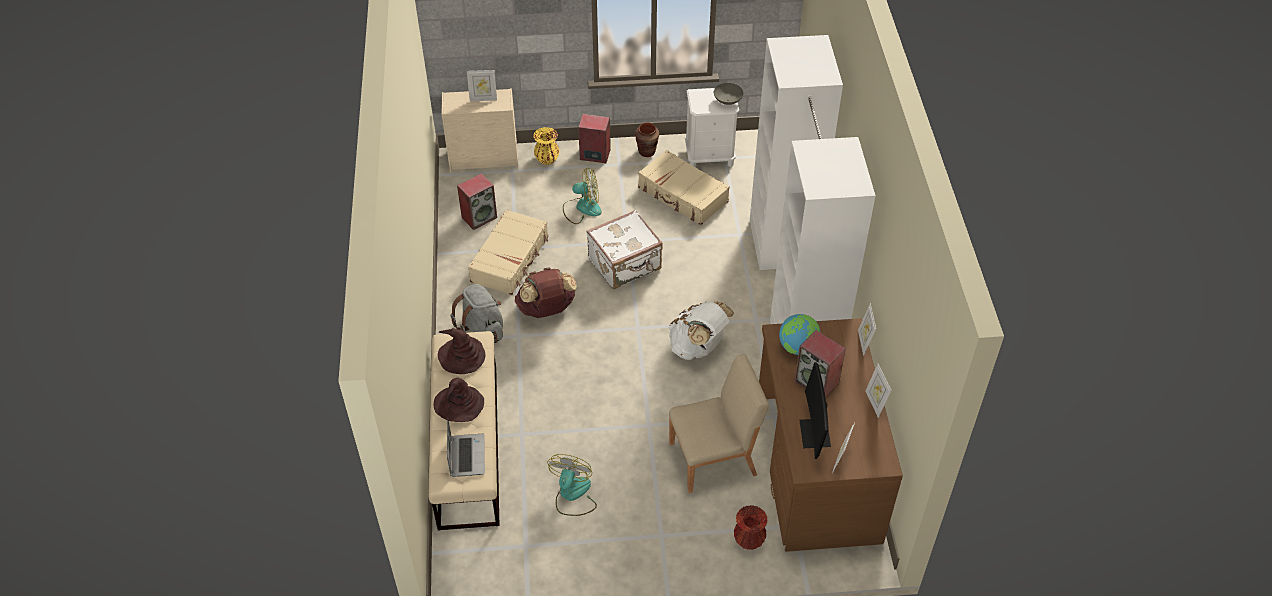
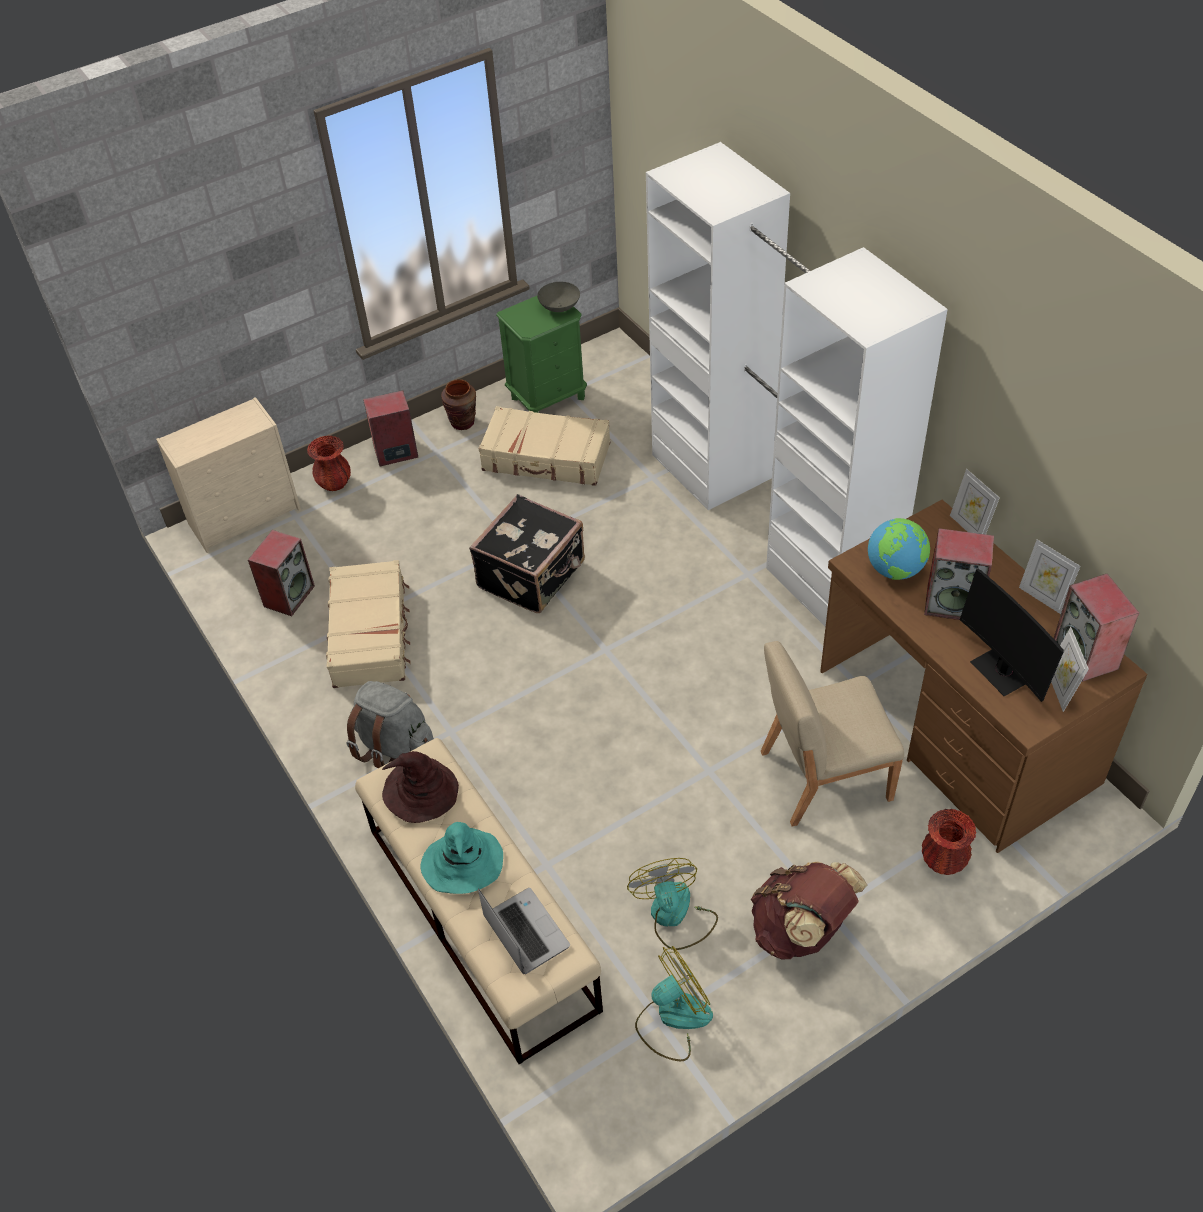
camera: 25 degrees left, 0 degrees up
brown hat [434,378,484,422] -> turquoise hat [421,822,503,894]
picture frame [467,70,497,101] -> none
brown backpack [515,268,577,318] -> brown backpack moved to [751,861,867,960]
yellow vase [533,127,559,165] -> red vase [307,436,351,491]
fan [563,167,601,224] -> fan moved to [635,946,713,1061]
white suitcase [586,210,663,289] -> black suitcase [469,494,585,613]
white backpack [669,301,734,360] -> none
beige chair [669,354,769,493] -> beige chair turned 150 degrees counterclockwise [761,641,904,827]
white nightstand [685,88,739,168] -> green nightstand [496,296,587,413]
none -> speaker [1053,574,1139,682]

